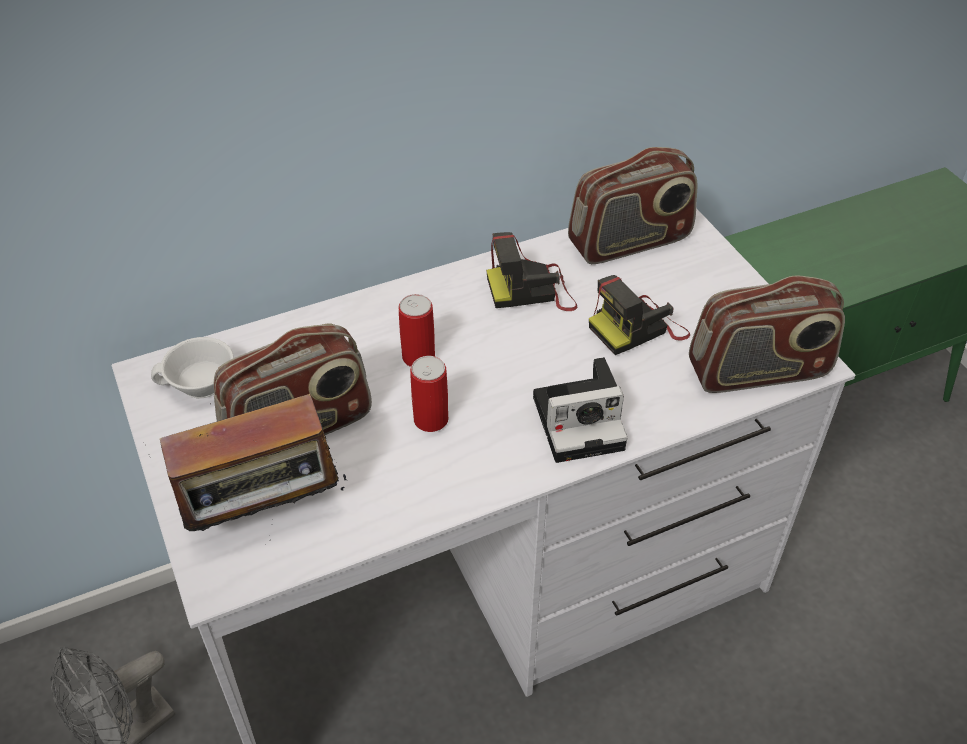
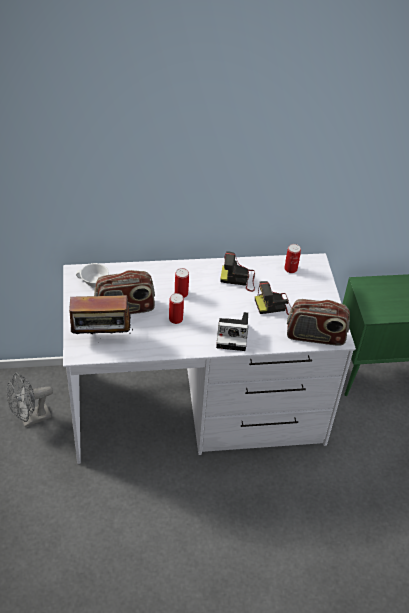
camera: 15 degrees right, 0 degrees up
radio [568,147,698,264] -> can [284,244,301,273]

